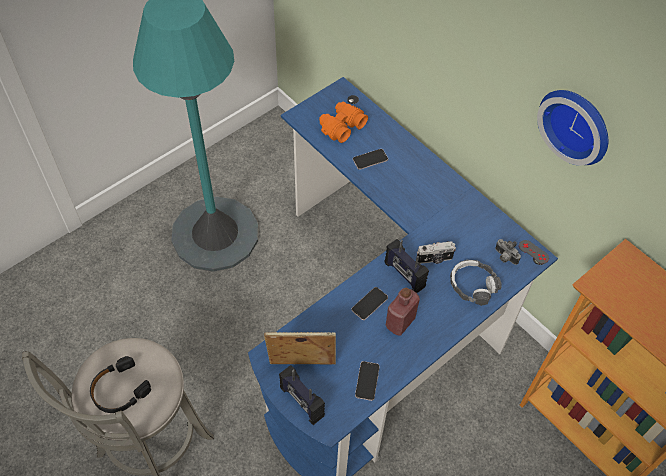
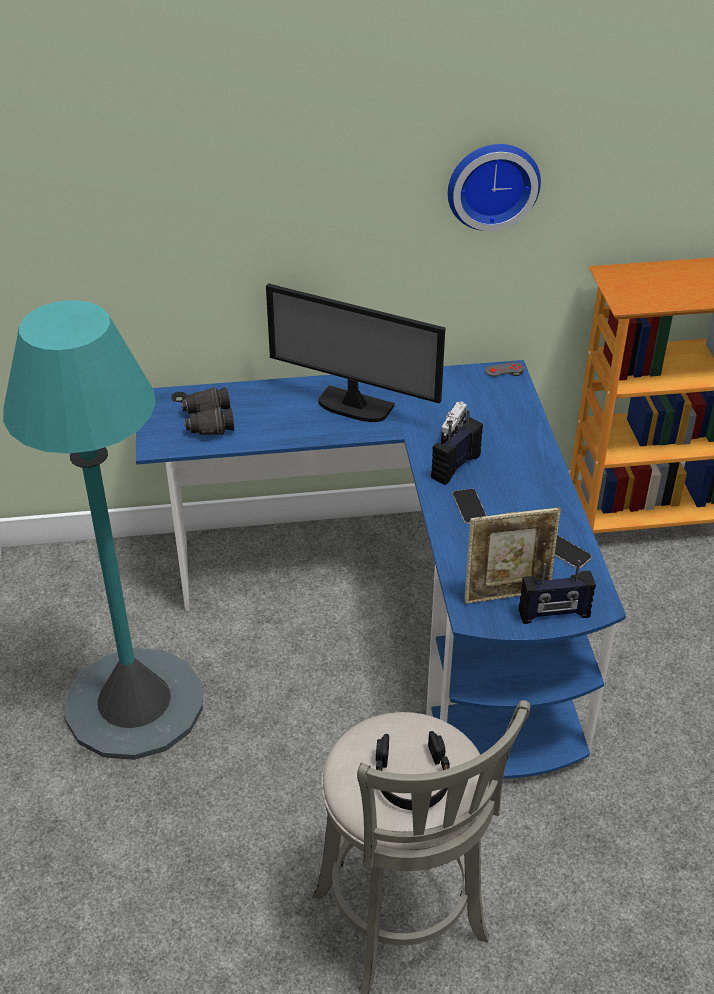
camera: 55 degrees left, 15 degrees down
picture frame [264,332,336,364] -> picture frame turned 135 degrees counterclockwise [464,508,561,604]
orange binoculars [319,102,368,143] -> black binoculars [181,387,234,435]
phone [353,149,388,170] -> none
radio [385,239,429,293] -> radio turned 135 degrees clockwise [431,409,483,485]
red bottle [386,287,420,335] -> none
headphones [450,260,502,306] -> none
camera [495,239,521,265] -> none
none -> monitor [266,283,446,422]

